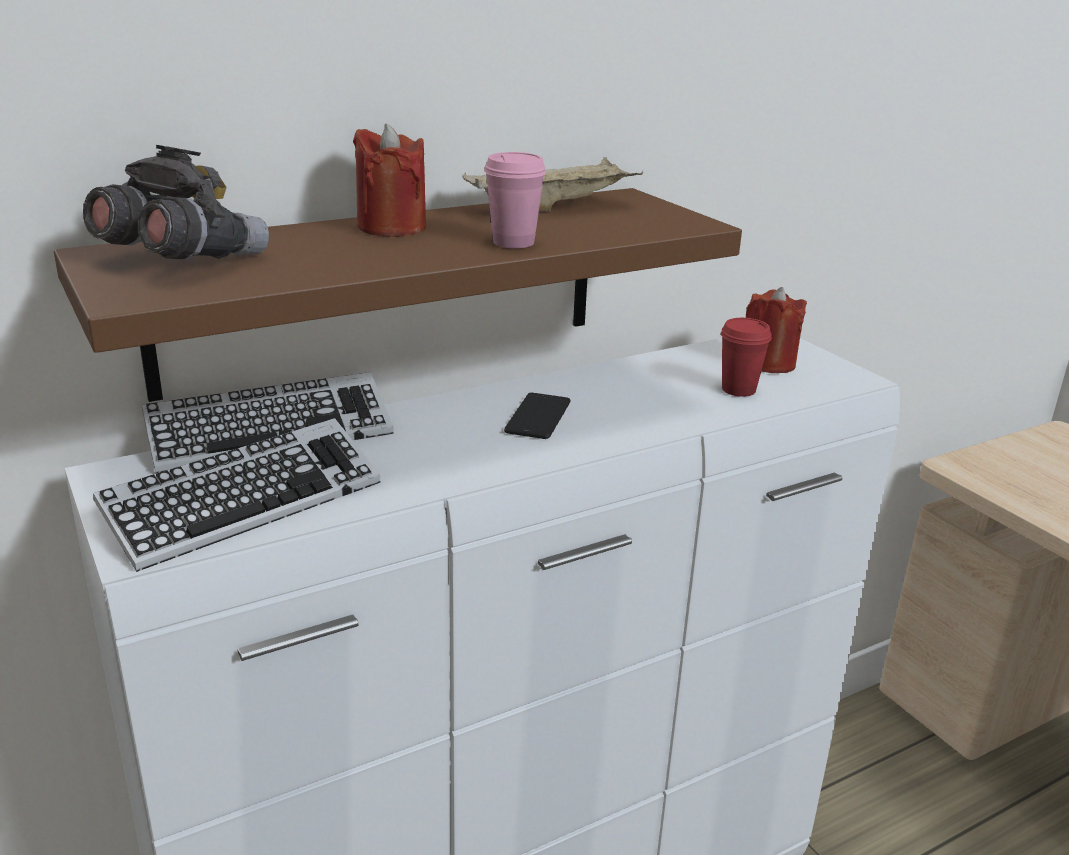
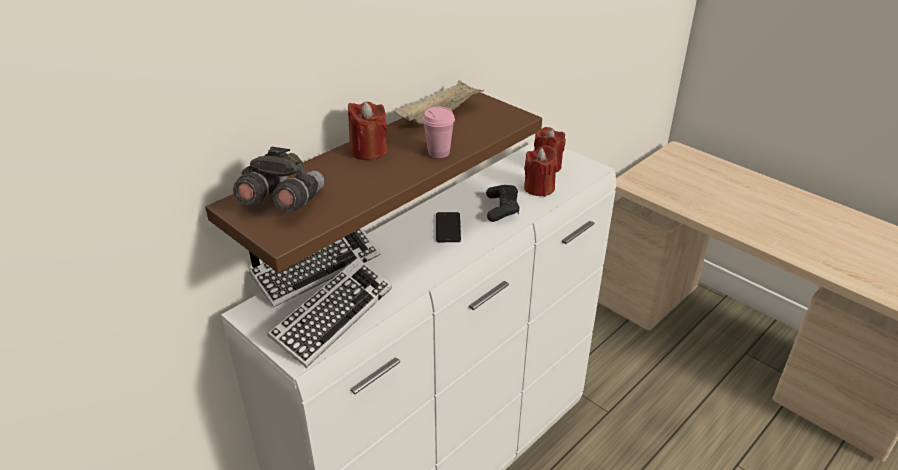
camera: 15 degrees left, 10 degrees up
red cup [721,318,772,397] -> red candle [524,145,557,197]
none -> black game controller [486,185,520,222]

